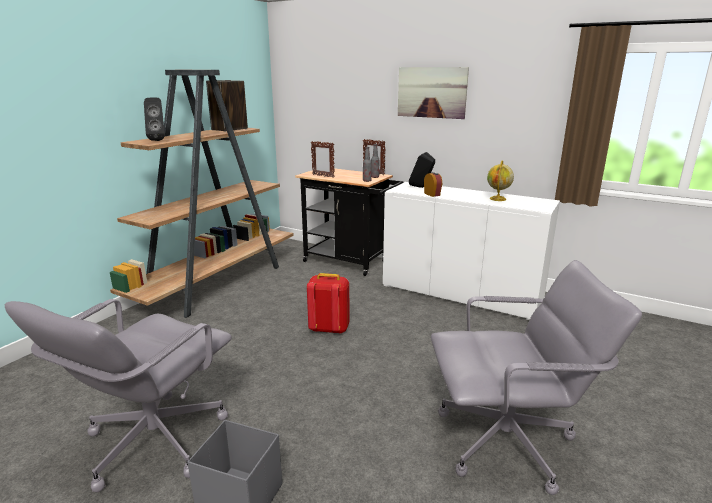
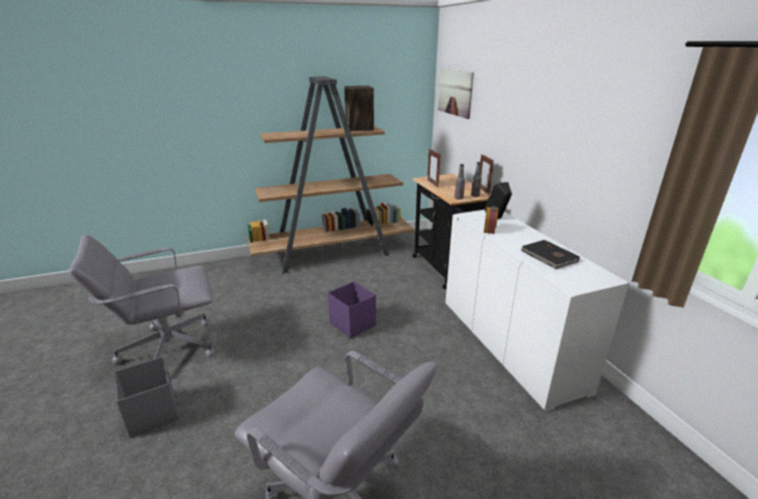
camera: 40 degrees right, 5 degrees up
black speaker [144,98,165,141] -> none
red backpack [307,273,350,334] -> purple storage box [328,282,376,339]
picture [398,67,469,119] -> picture moved to [438,69,474,119]
globe [487,160,514,201] -> black book [521,240,580,269]

